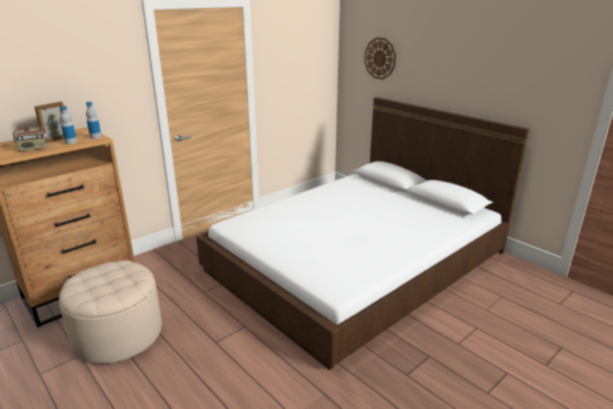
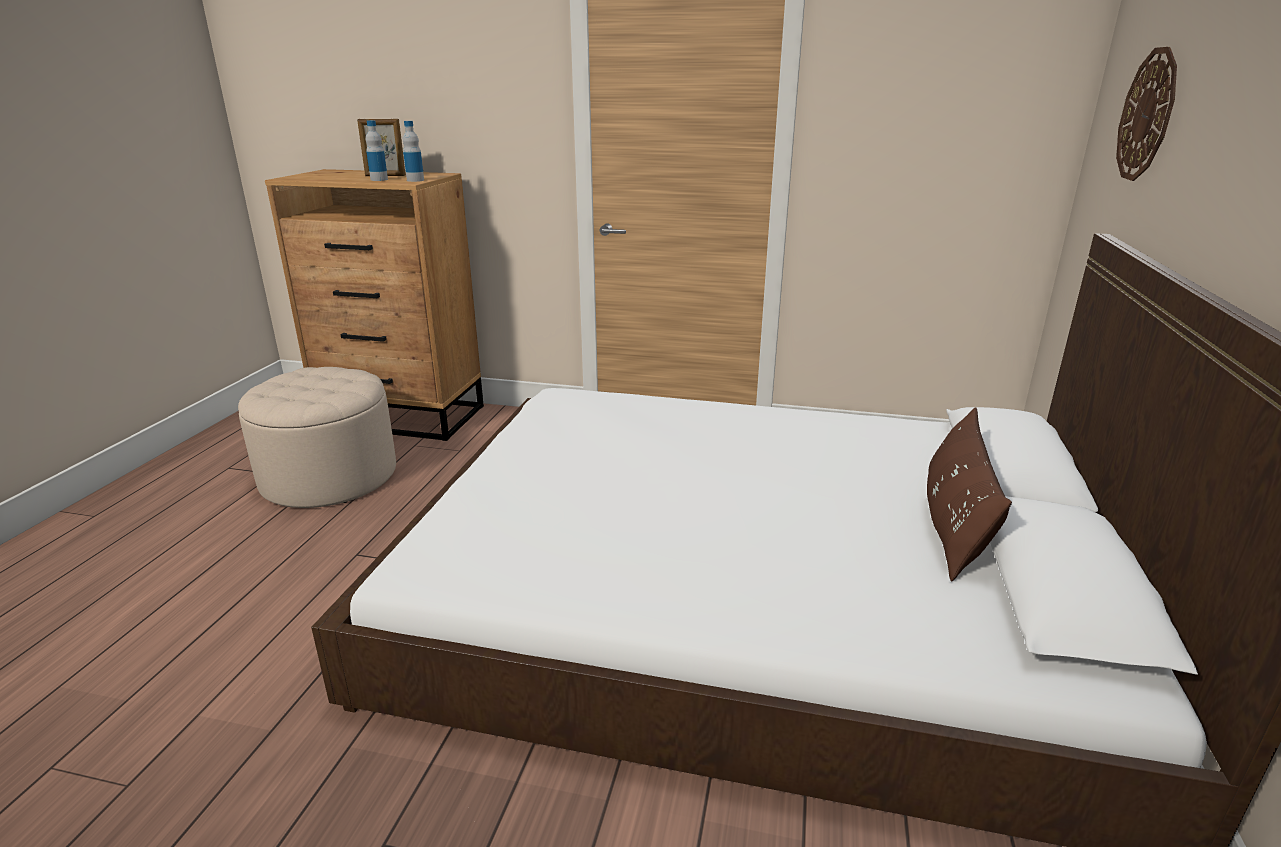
camera: 55 degrees right, 0 degrees up
radio [13,118,47,151] -> none
none -> brown pillow [927,407,1012,581]

